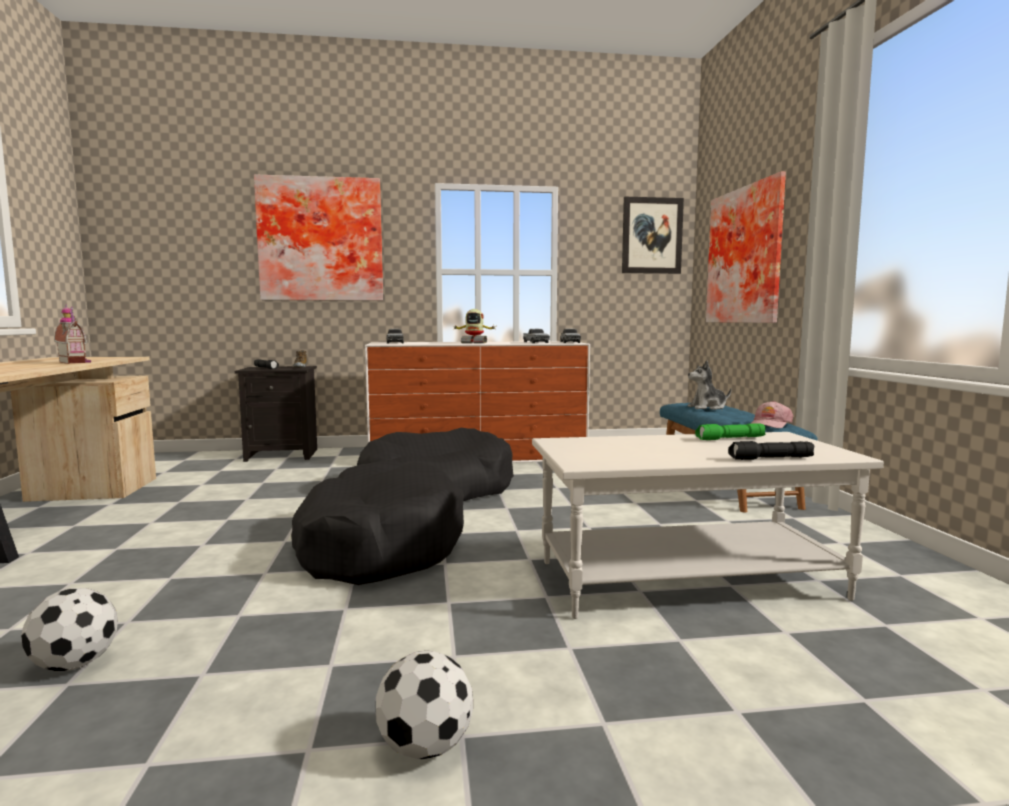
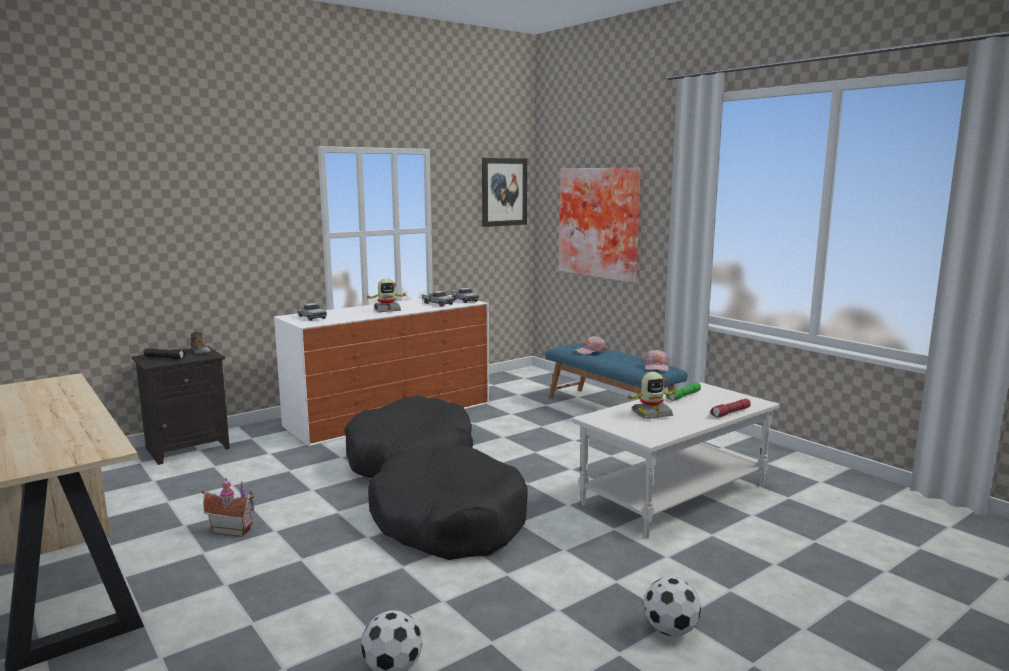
camera: 30 degrees left, 5 degrees up
toy house [54,304,91,364] -> toy house moved to [202,477,254,537]
picture [254,174,383,301] -> none
plush toy [688,360,731,410] -> pink cap [575,336,608,355]
black flashlight [728,441,815,460] -> red flashlight [710,399,751,417]
none -> toy robot [627,372,677,419]

